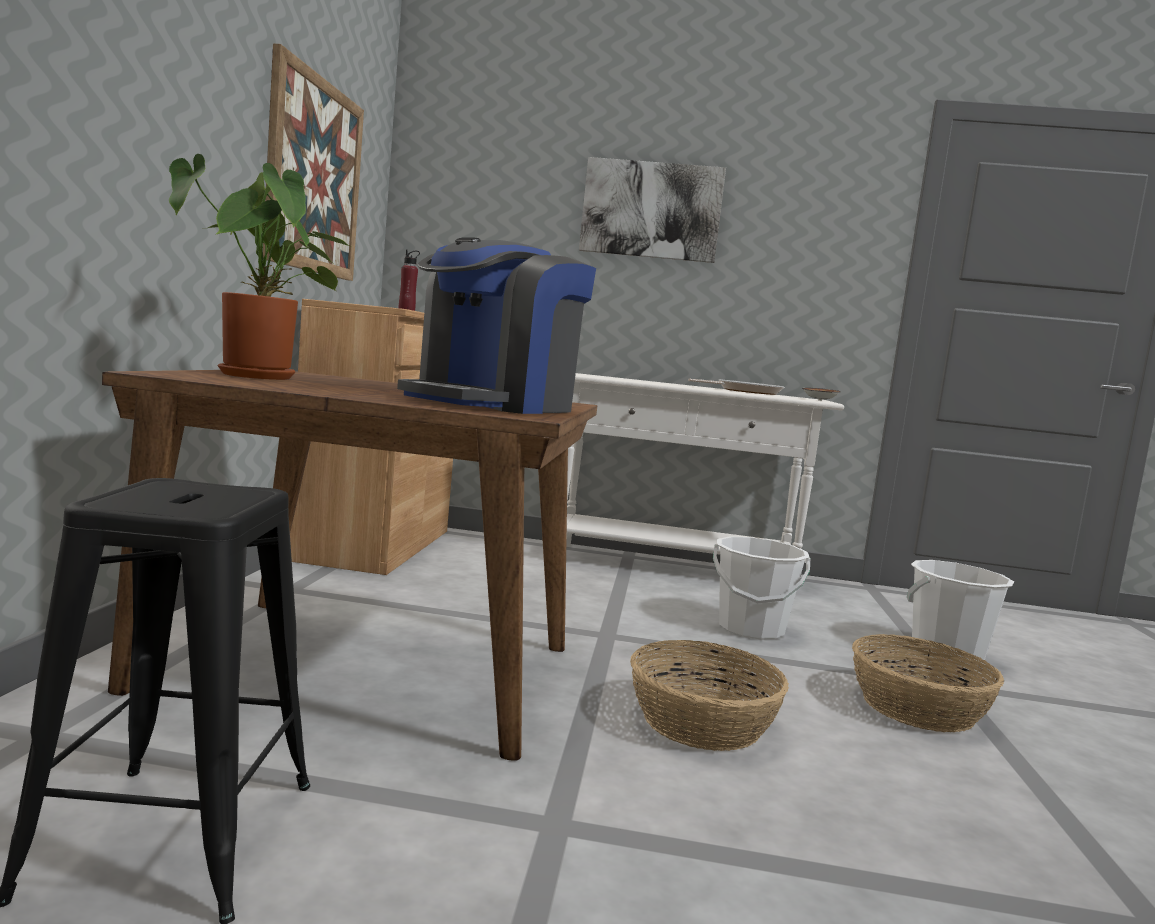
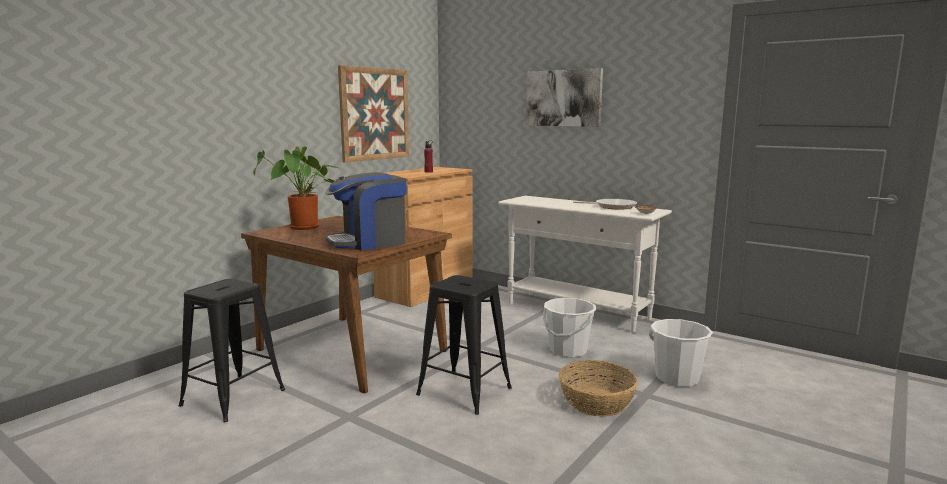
camera: 30 degrees right, 5 degrees up
basket [630,640,789,751] -> black stool [416,275,512,415]

